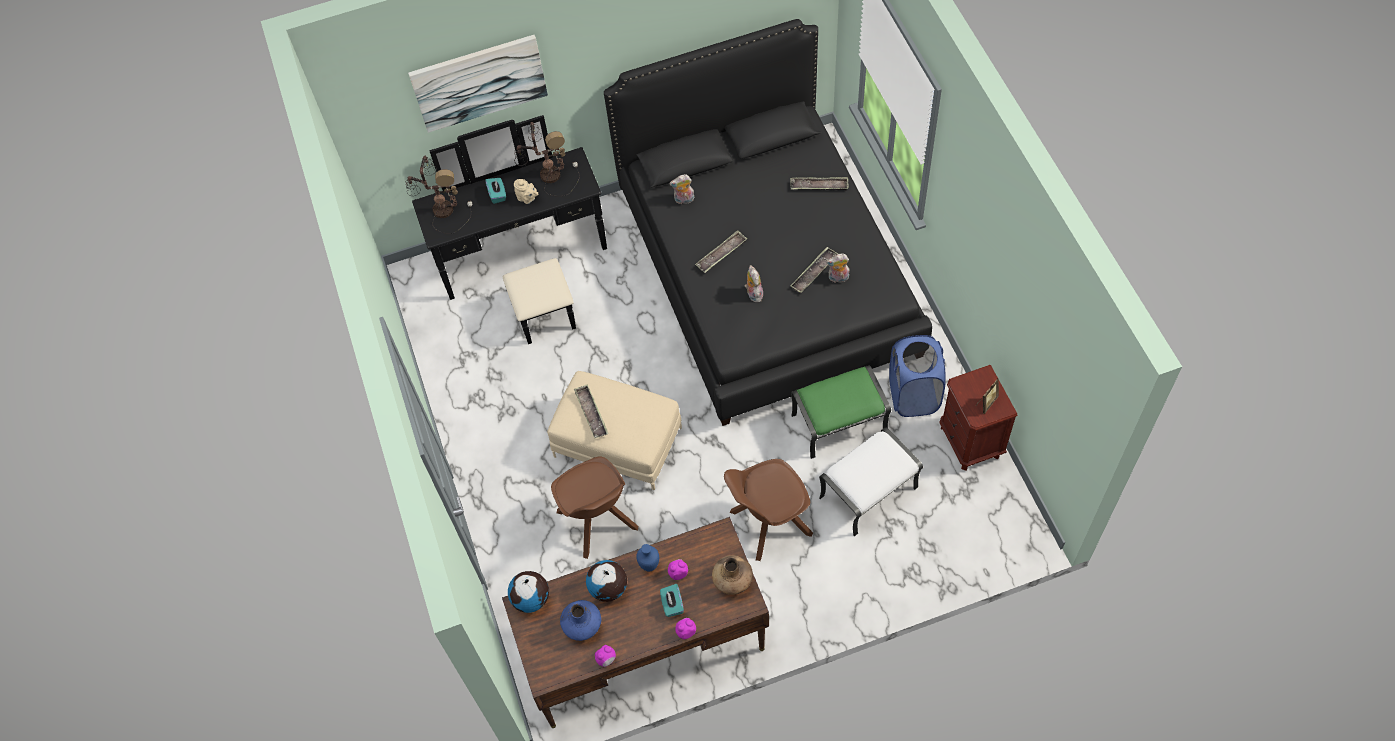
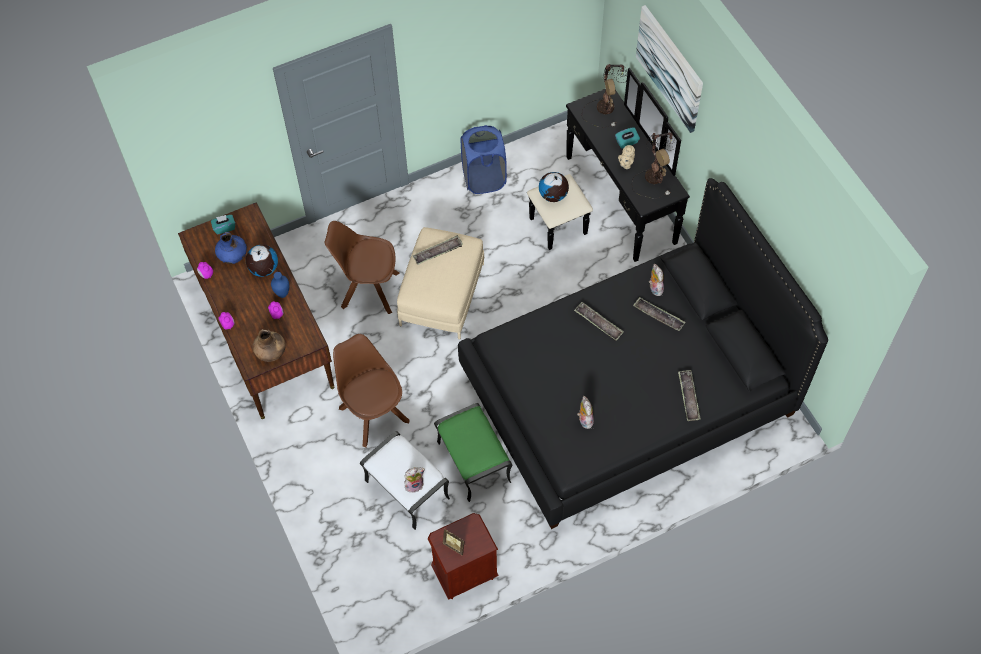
camera: 80 degrees right, 0 degrees up
globe [508,571,549,613] -> globe moved to [539,172,569,202]
brown chair [551,456,638,559] -> brown chair turned 45 degrees clockwise [325,221,400,314]
turquoise tissue box [660,584,684,617] -> turquoise tissue box moved to [211,215,235,234]
plush toy [745,265,763,302] -> plush toy moved to [404,467,425,493]
tray [790,247,838,293] -> tray moved to [633,297,686,331]
blue laundry basket [889,335,946,417] -> blue laundry basket moved to [461,125,507,194]

